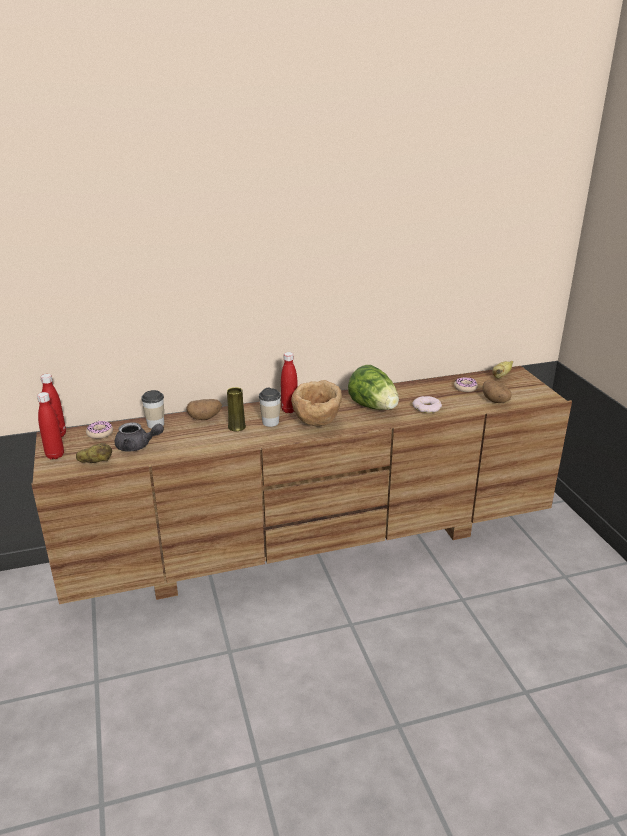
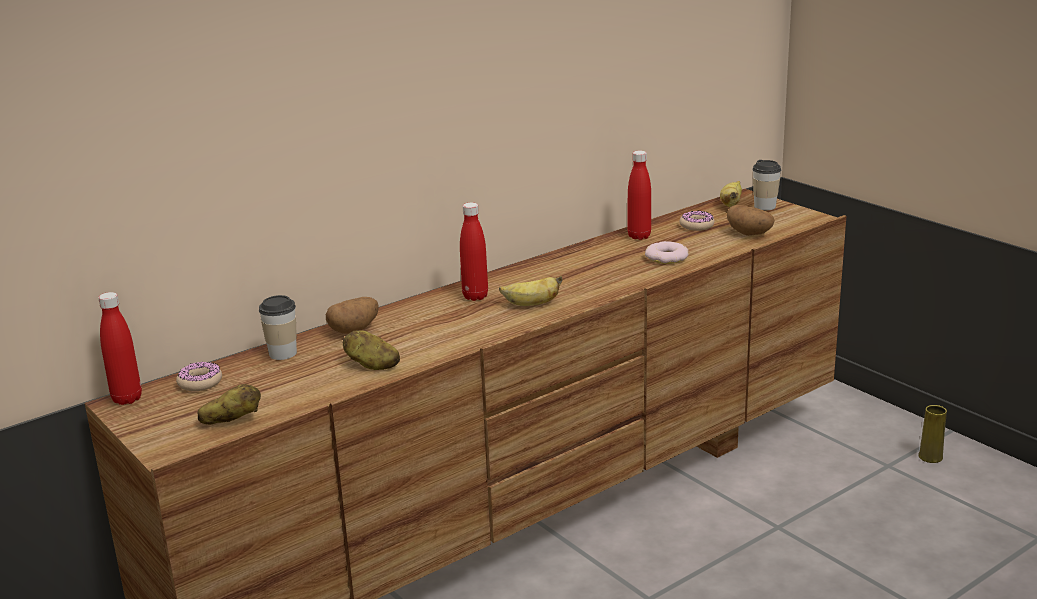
camera: 20 degrees left, 5 degrees down
red bottle [37,392,64,459] -> red bottle moved to [627,151,651,240]
grey teapot [115,422,164,451] -> none
yellow vase [227,387,246,431] -> yellow vase moved to [918,405,947,463]
cup [259,388,281,427] -> cup moved to [752,160,781,210]
brown bowl [291,380,342,427] -> banana [499,276,563,306]
lettuce [348,365,399,410] -> none
none -> potato [343,330,400,370]

